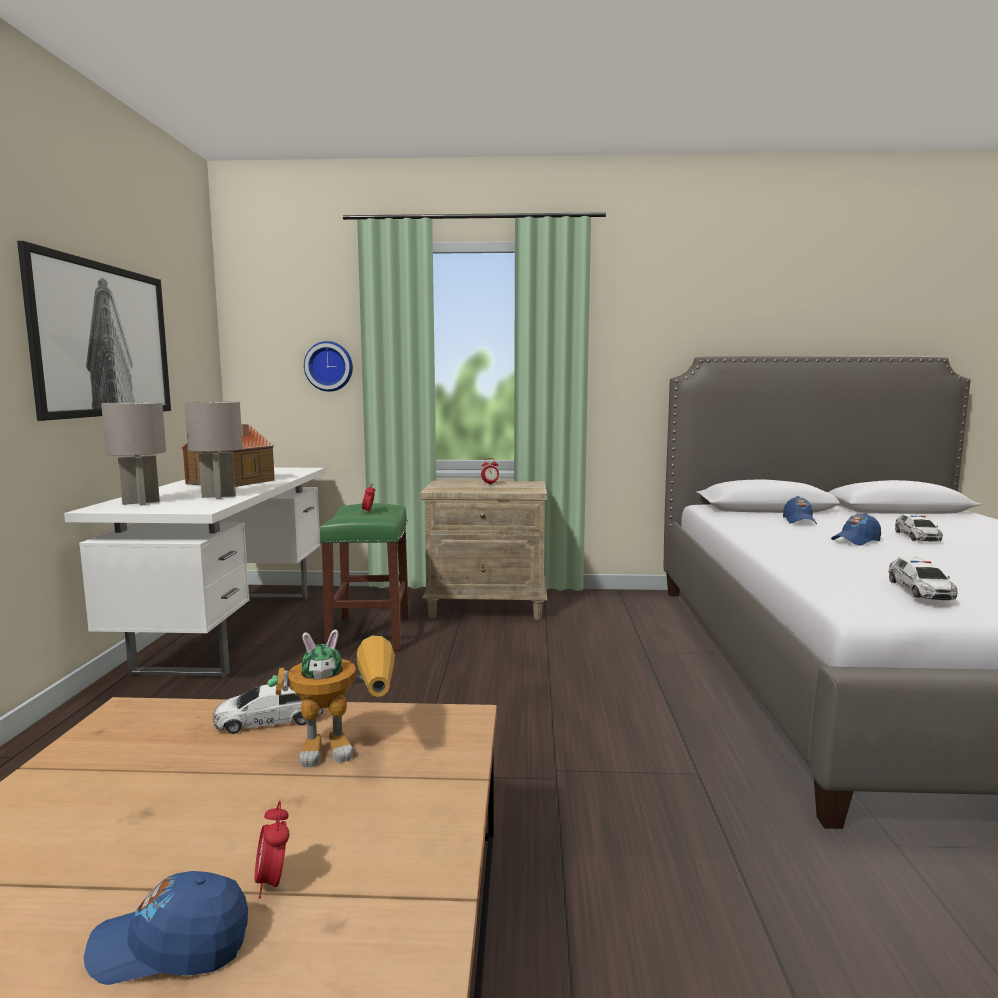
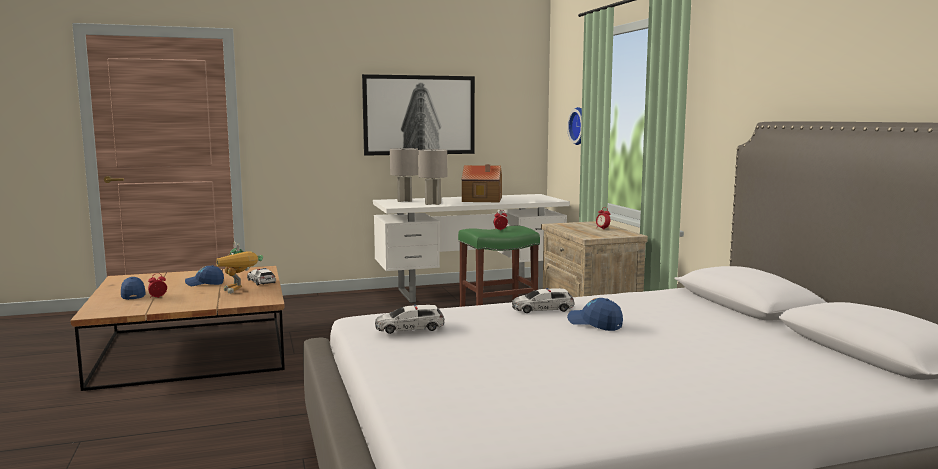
camera: 70 degrees right, 0 degrees up
blue cap [783,496,817,524] -> blue cap moved to [185,265,224,286]
toy car [895,514,943,542] -> toy car moved to [512,288,574,313]

